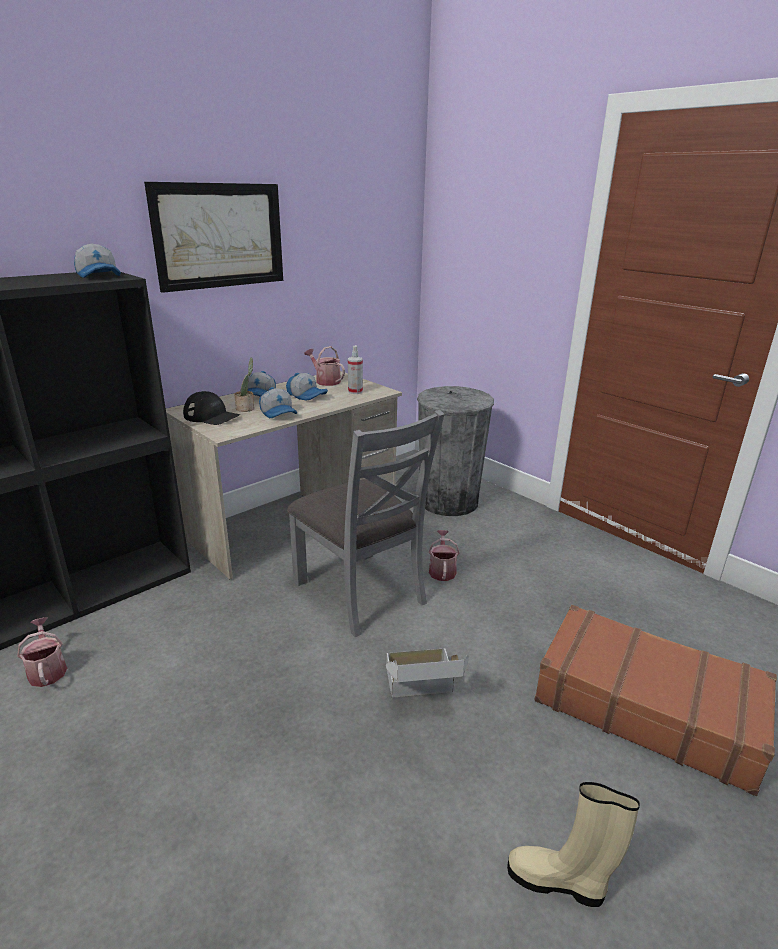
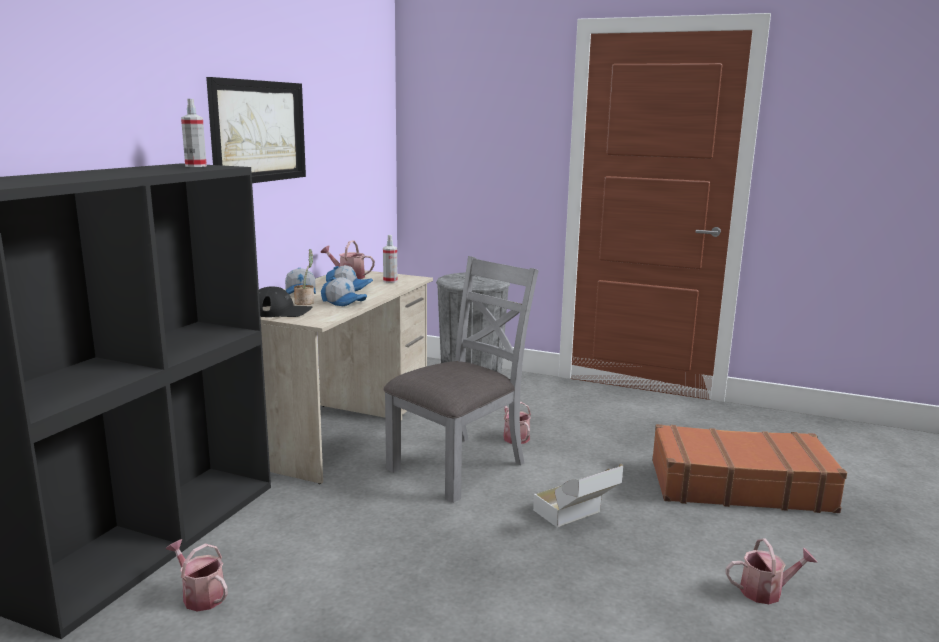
camera: 25 degrees left, 10 degrees down
cap [74,244,121,278] -> spray bottle [181,99,207,167]
grey chair [287,410,445,637] -> grey chair turned 75 degrees counterclockwise [384,256,539,503]
beige boot [507,782,640,907] -> watering can [726,538,817,604]

